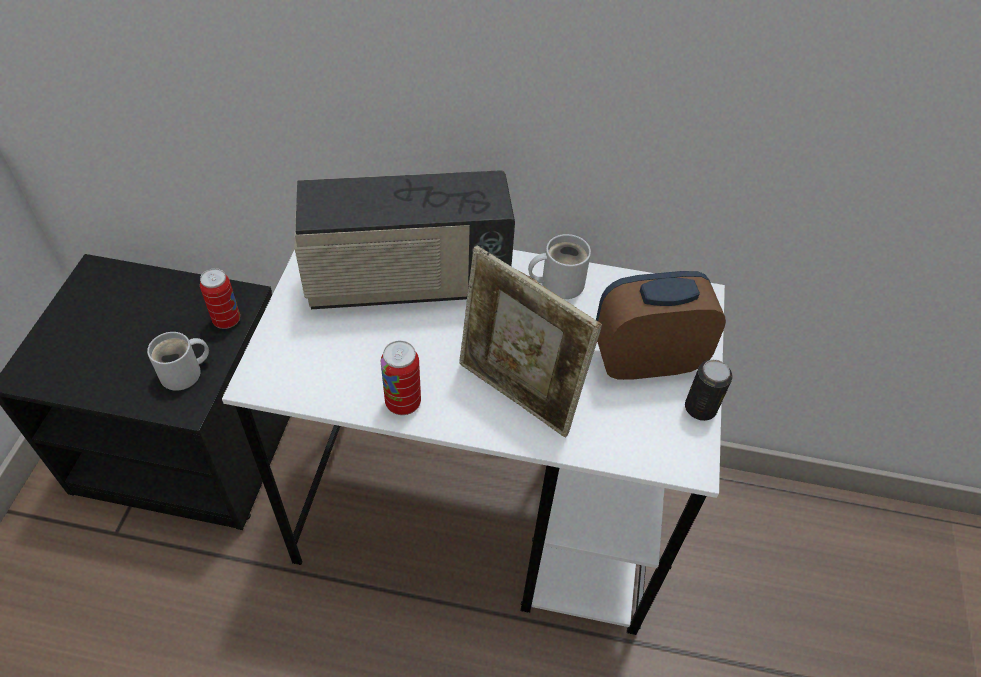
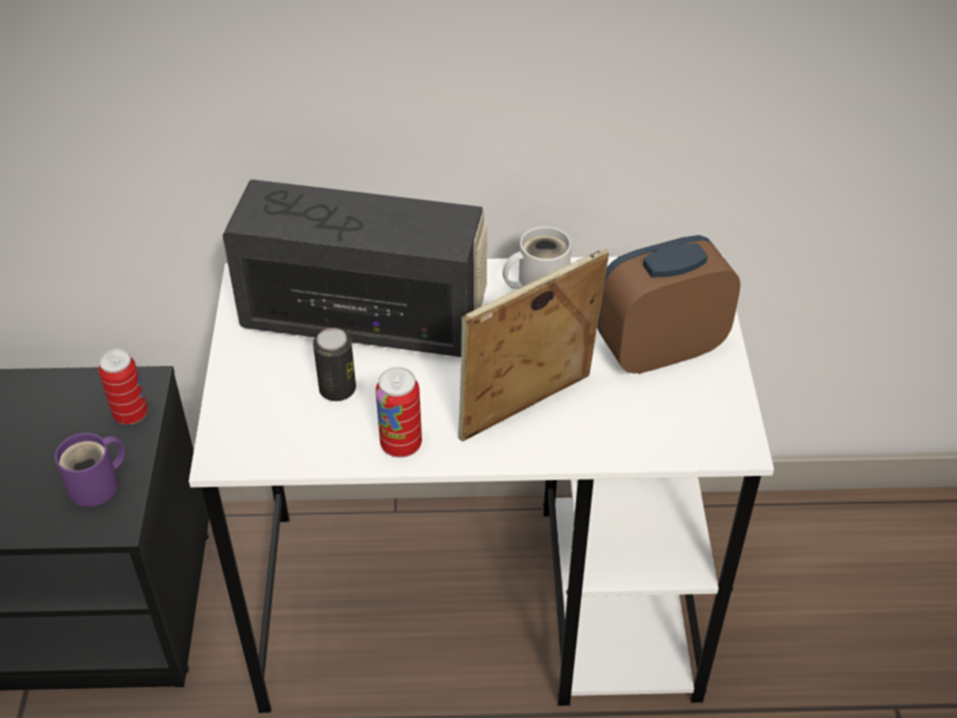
camera: 10 degrees left, 5 degrees down
white mug [147,332,209,391] -> purple mug [55,433,125,507]
radio [294,170,515,309] -> radio turned 150 degrees counterclockwise [223,180,487,357]
picture frame [459,245,602,438] -> picture frame turned 120 degrees clockwise [458,248,609,442]
can [685,360,733,421] -> can moved to [313,328,356,401]

